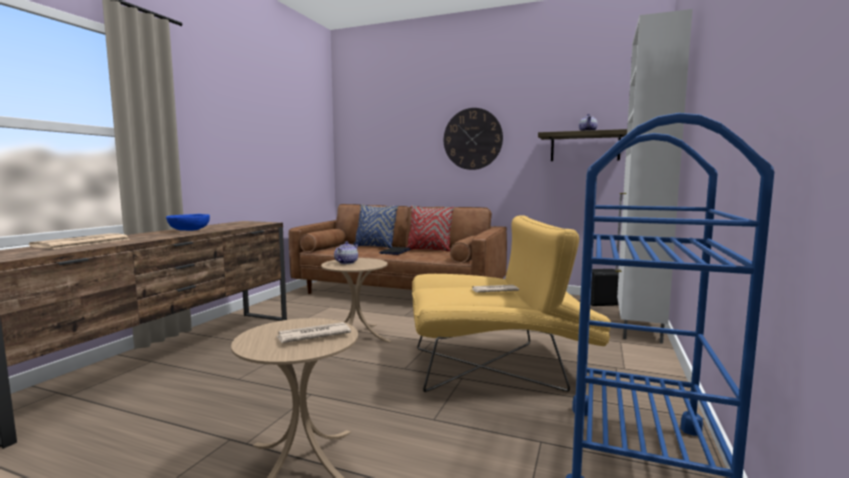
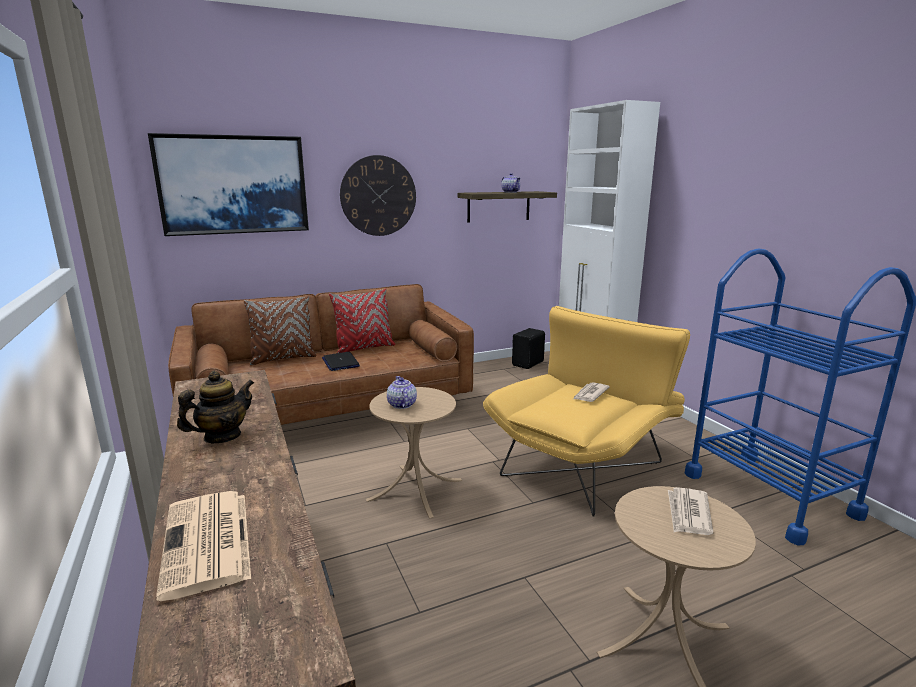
camera: 45 degrees left, 10 degrees up
blue bowl [166,214,210,231] -> teapot [177,371,254,443]
blue pillow [353,204,398,248] -> brown pillow [244,296,317,365]
none -> picture [148,133,309,236]

